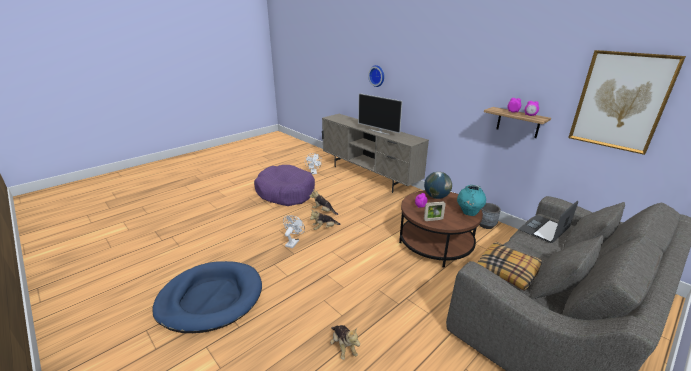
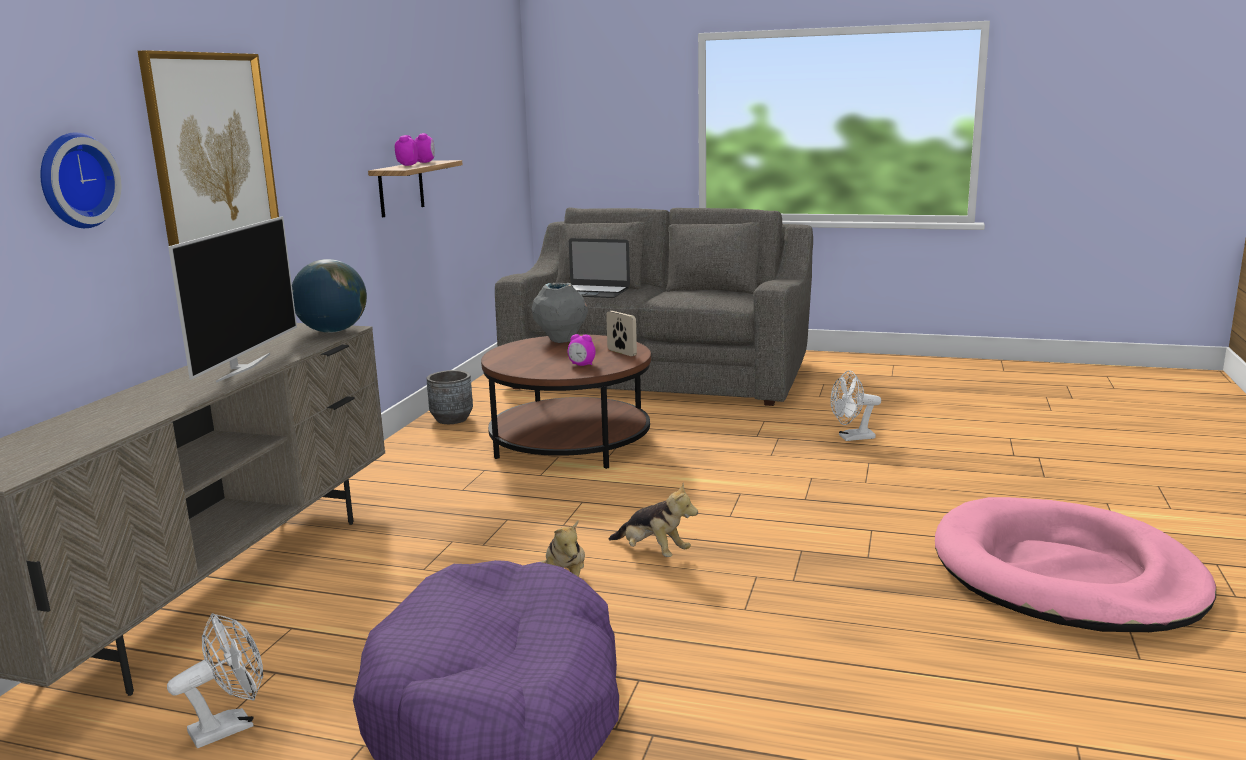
camera: 120 degrees left, 10 degrees down
blue dog bed [152,261,262,333] -> pink dog bed [935,497,1216,632]
white fan [283,215,305,248] -> white fan moved to [831,371,881,441]
plush toy [330,325,360,360] -> none
globe [424,172,452,199] -> globe moved to [292,259,367,333]
turquoise vase [457,185,486,216] -> grey vase [532,283,588,343]
pillow [477,242,542,291] -> none
picture [568,50,686,155] -> picture moved to [138,50,279,246]

